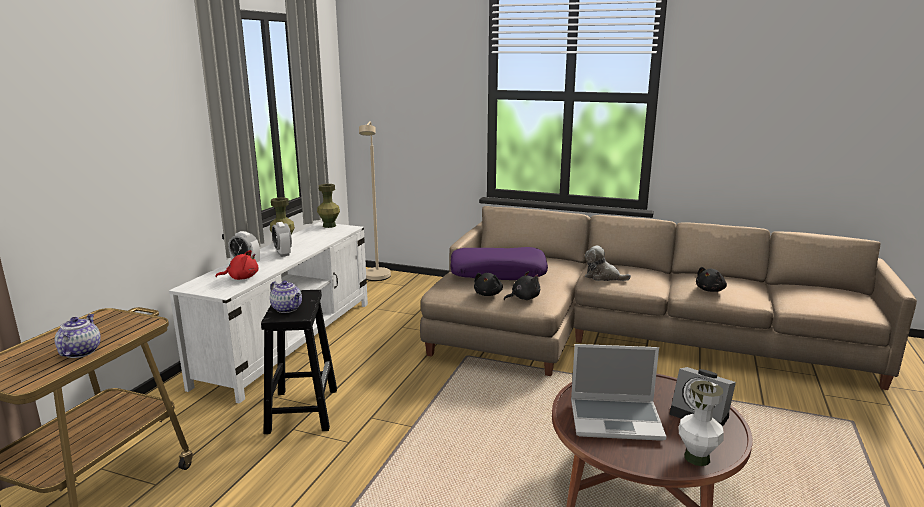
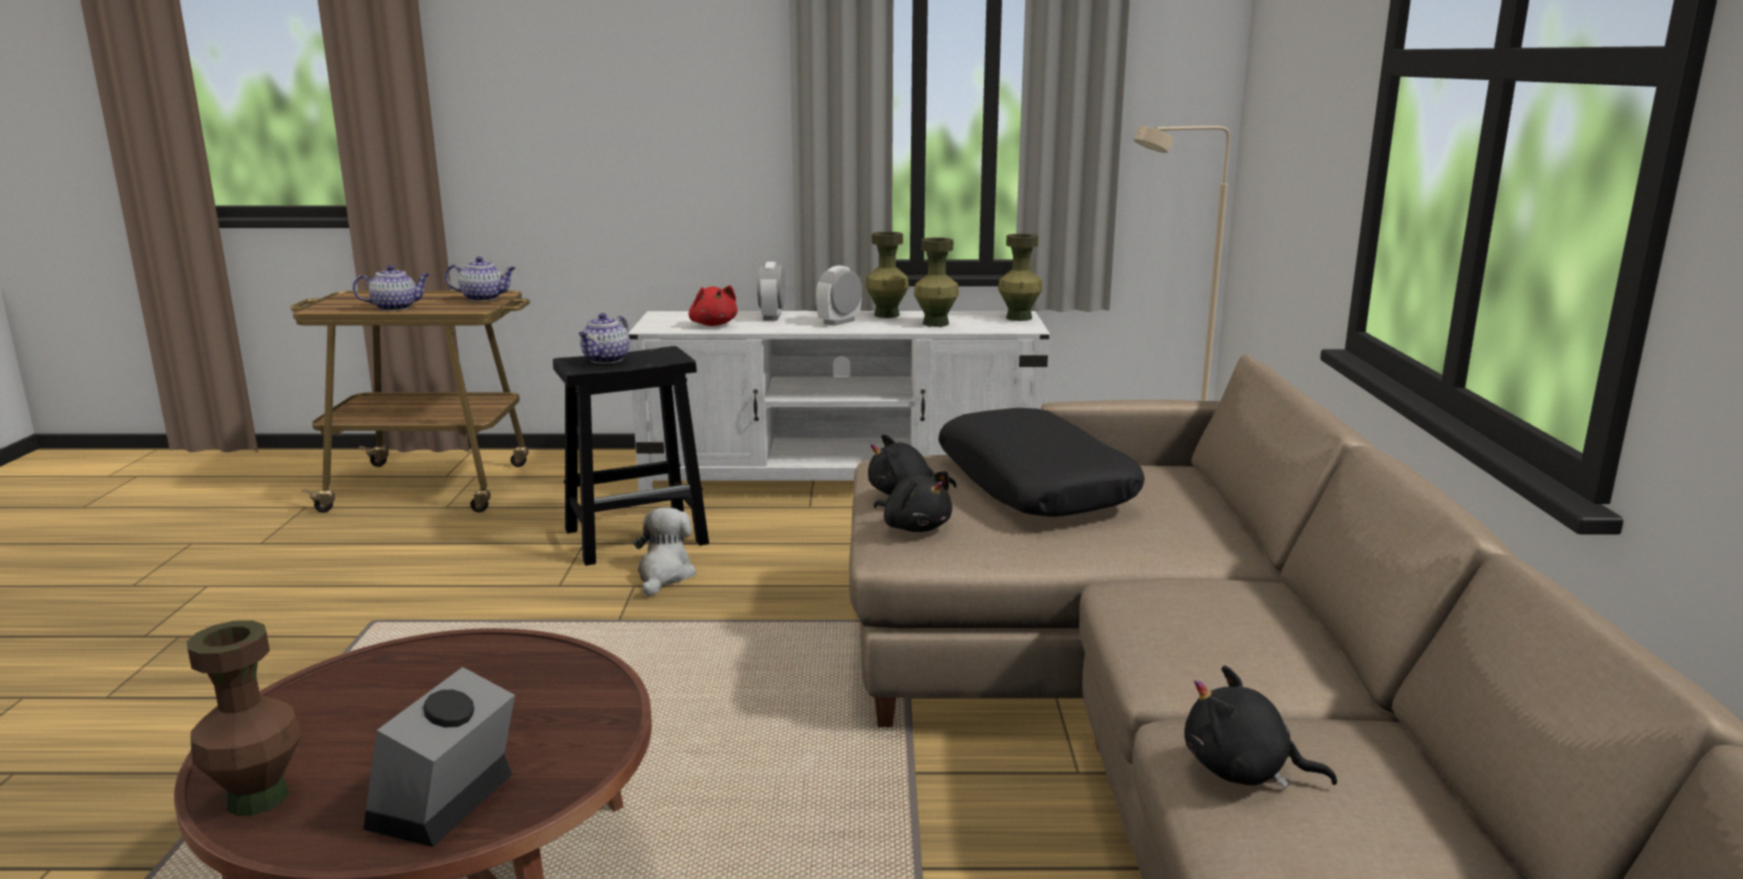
camera: 70 degrees right, 0 degrees up
purple pillow [450,247,548,280] -> black pillow [938,408,1145,517]
laptop [571,344,667,441] -> none
plush toy [585,246,631,281] -> plush toy moved to [633,507,696,596]
white vase [679,381,724,466] -> brown vase [187,620,302,816]
none -> teapot [445,257,516,301]
none -> green vase [914,237,959,327]

